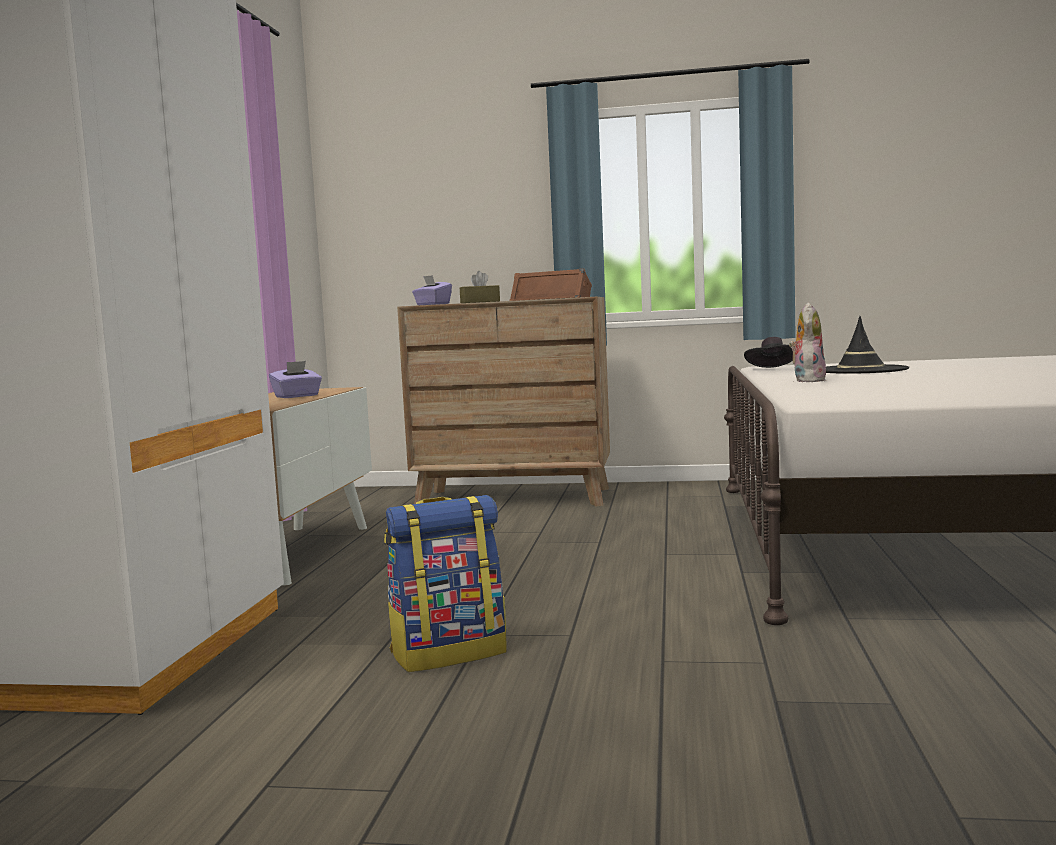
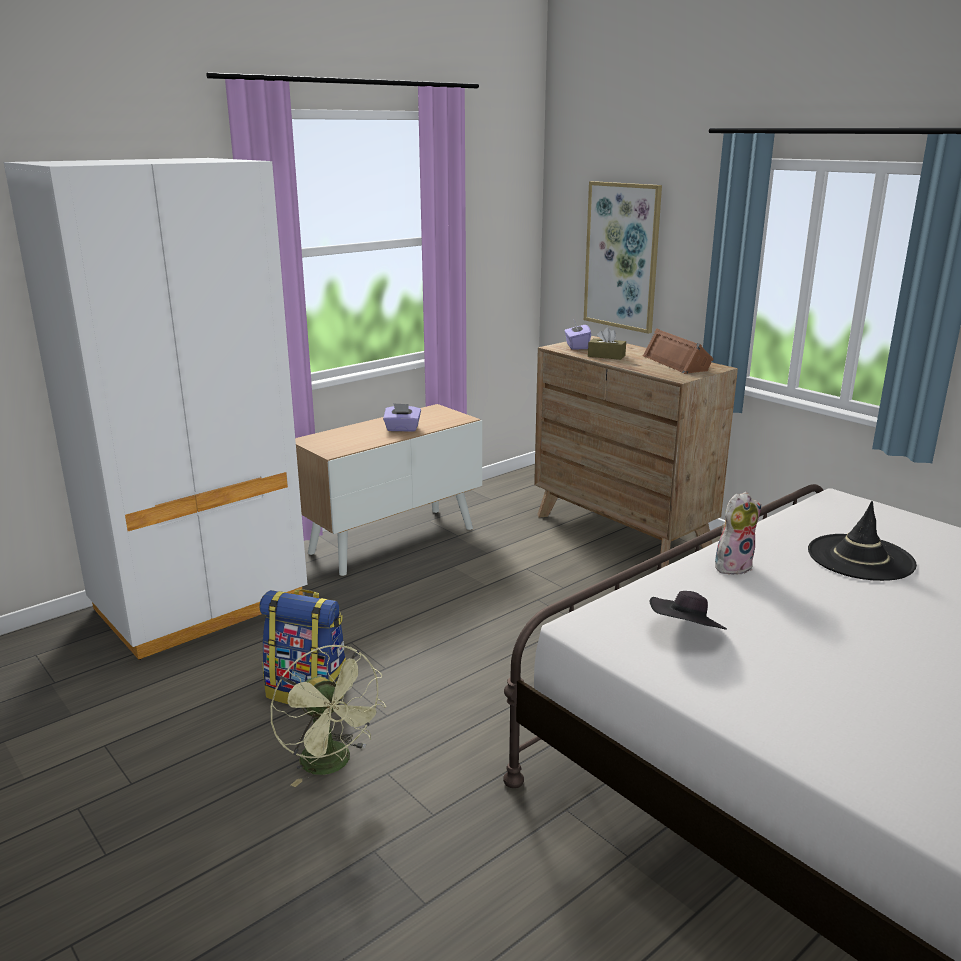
camera: 40 degrees right, 15 degrees up
black hat [744,337,793,368] -> black hat moved to [650,591,727,630]
none -> green fan [271,645,386,787]
none -> picture [584,181,662,334]

